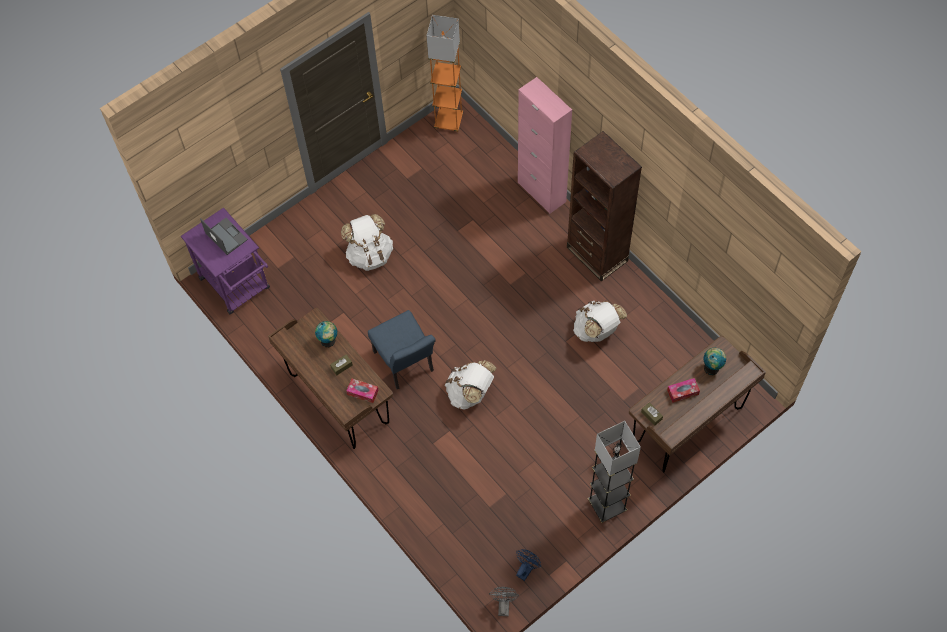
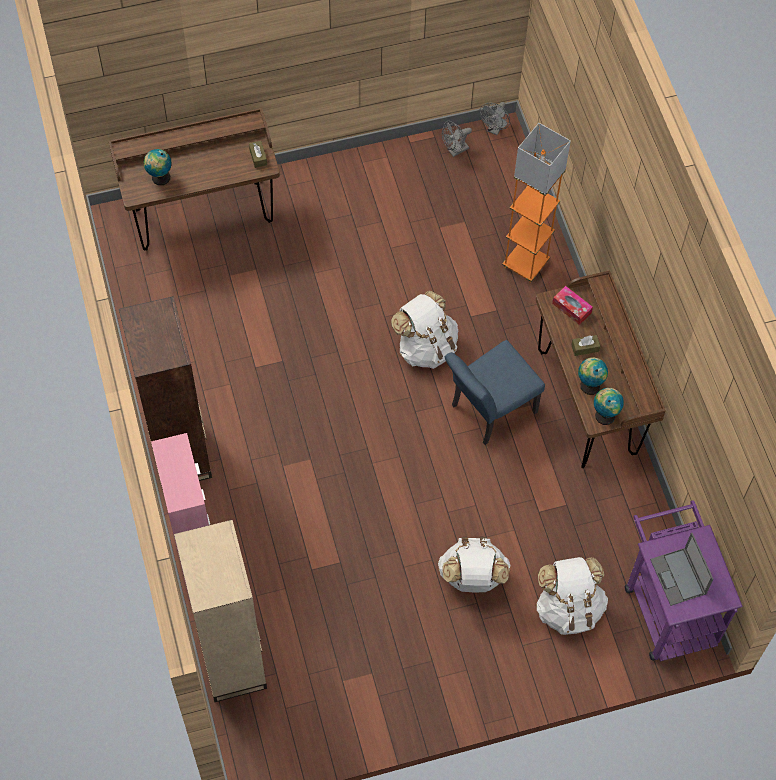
camera: 160 degrees left, 0 degrees up
blue chair [368,310,436,389] -> blue chair turned 120 degrees counterclockwise [445,340,545,445]
orange floor lamp [426,15,463,132] -> orange floor lamp moved to [502,123,571,283]
blue fan [516,549,541,581] -> grey fan [442,121,472,157]
white backpack [573,301,627,342] -> white backpack moved to [536,557,608,635]
grey floor lamp [588,421,641,523] -> none
tissue box [667,378,700,403] -> none
none -> beige bookcase [174,520,267,702]
none -> globe [594,388,624,425]

